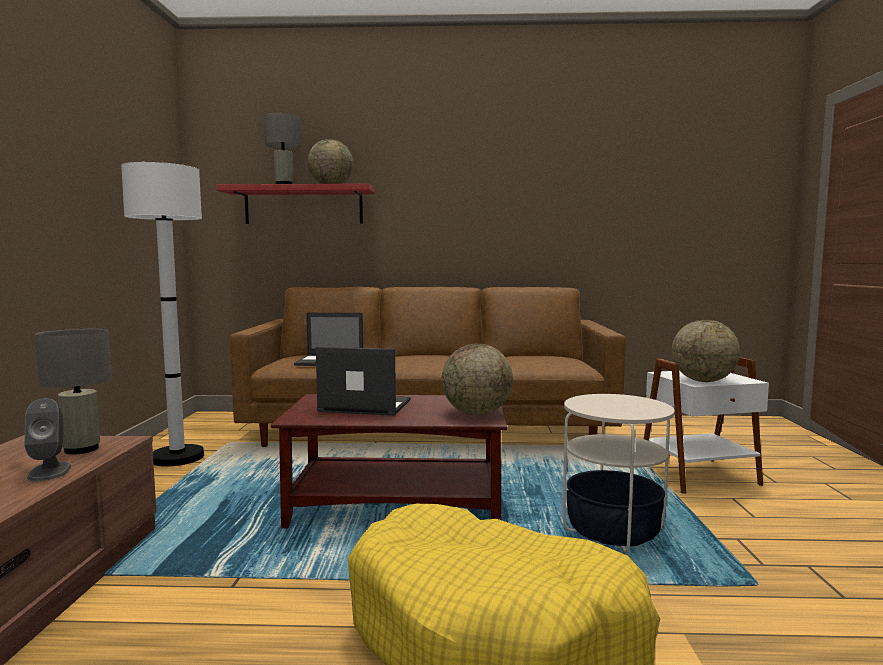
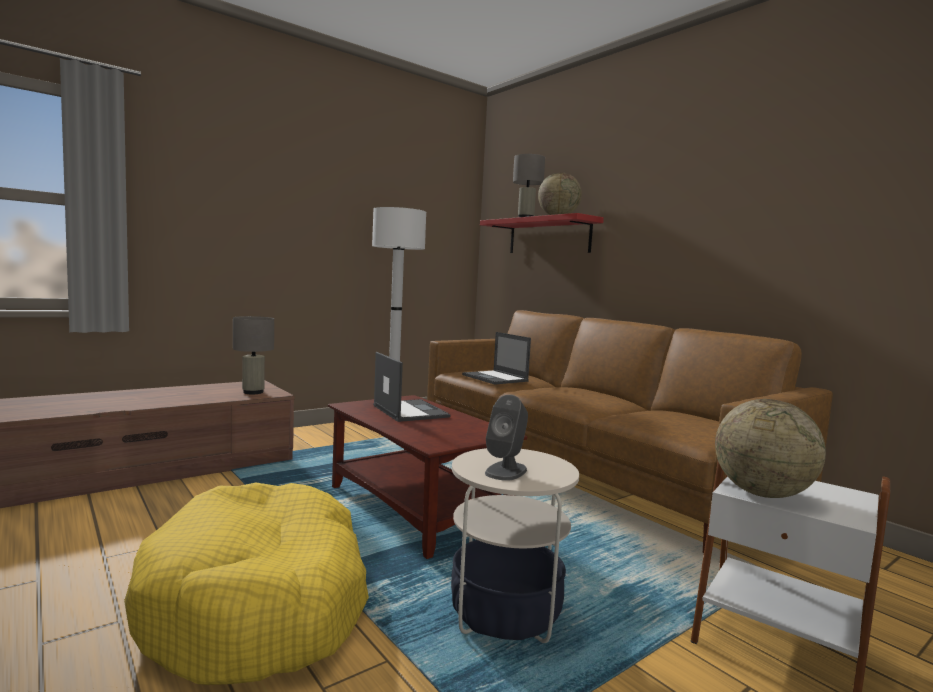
camera: 50 degrees right, 0 degrees up
grey speaker [24,398,71,481] -> grey speaker moved to [485,395,528,481]
globe [442,344,513,415] -> none

